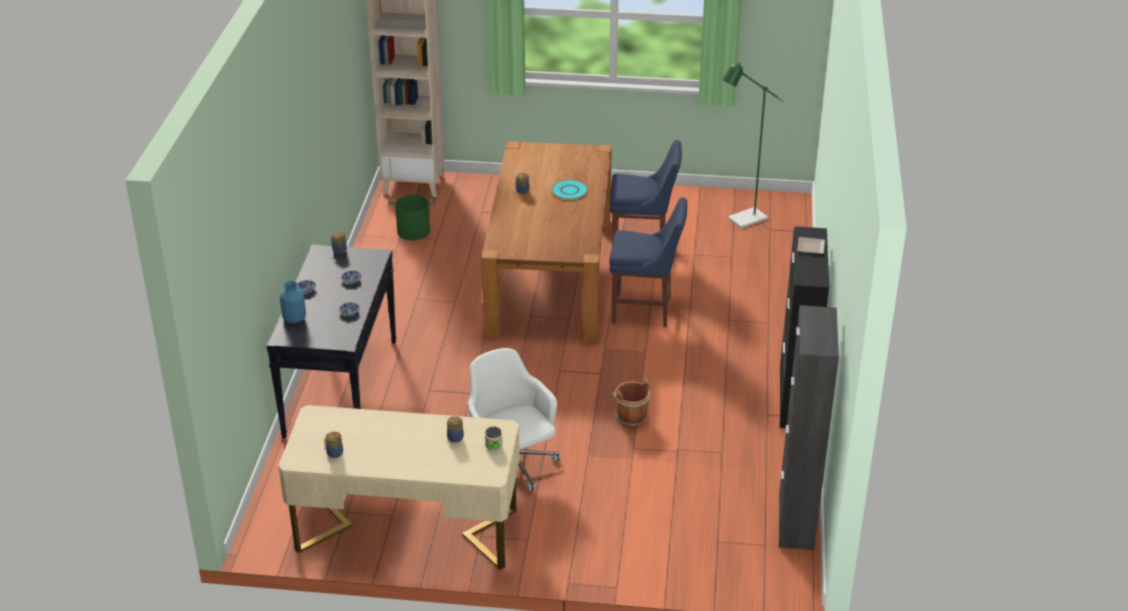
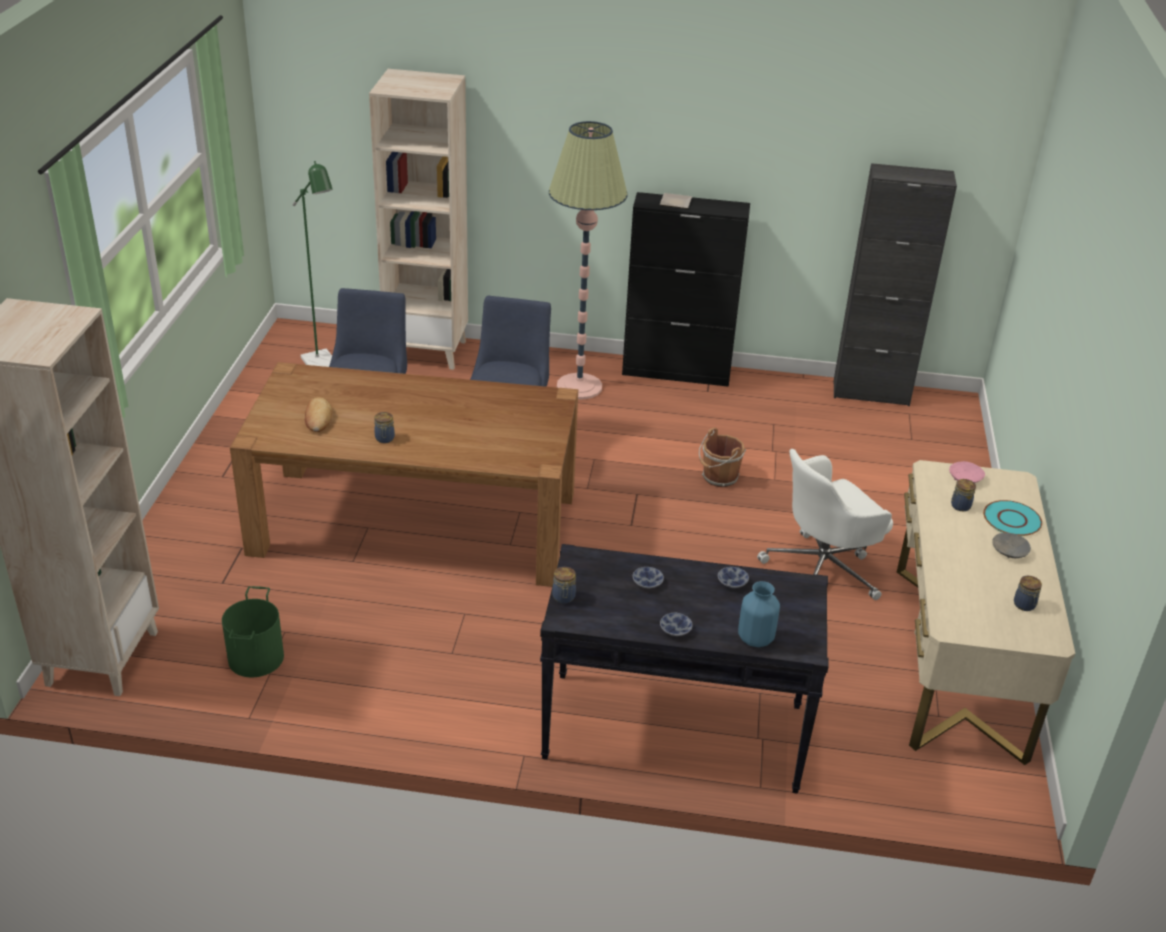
camera: 90 degrees left, 0 degrees up
jar [485,427,502,451] -> pink bowl [949,461,985,483]
turquoise plate [551,180,588,200] -> turquoise plate moved to [983,500,1042,536]
none -> bread [305,397,333,432]
none -> beige bookcase [369,69,468,370]
none -> floor lamp [549,121,627,400]
none -> grey bowl [992,533,1031,559]

